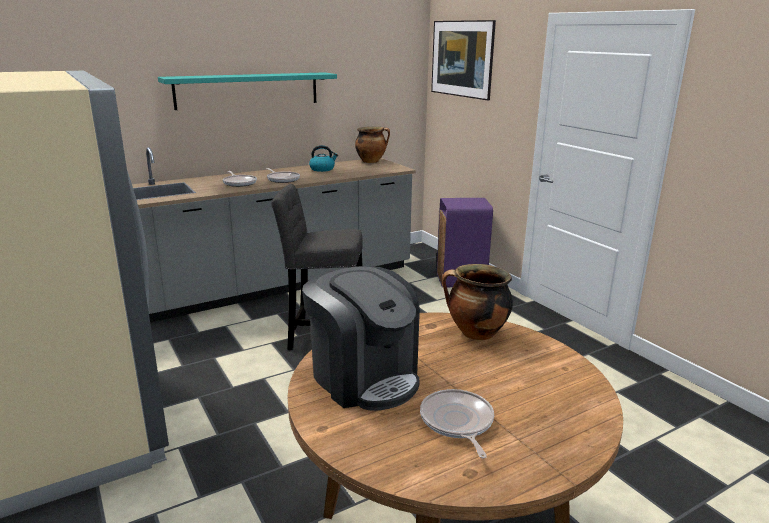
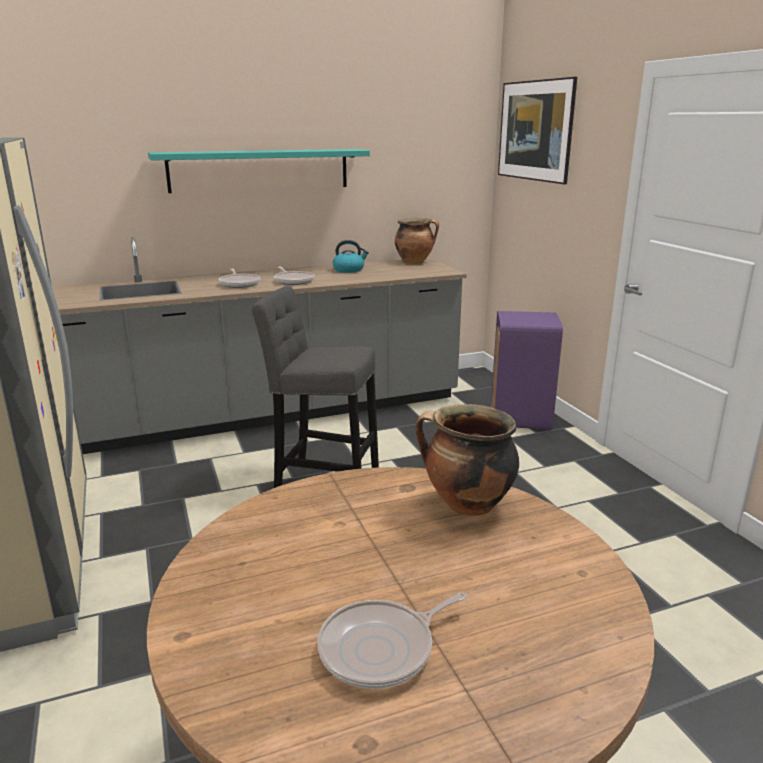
camera: 10 degrees right, 0 degrees up
coffee machine [302,266,420,411] -> none
frying pan [420,389,494,458] -> frying pan turned 120 degrees counterclockwise [317,592,468,689]

